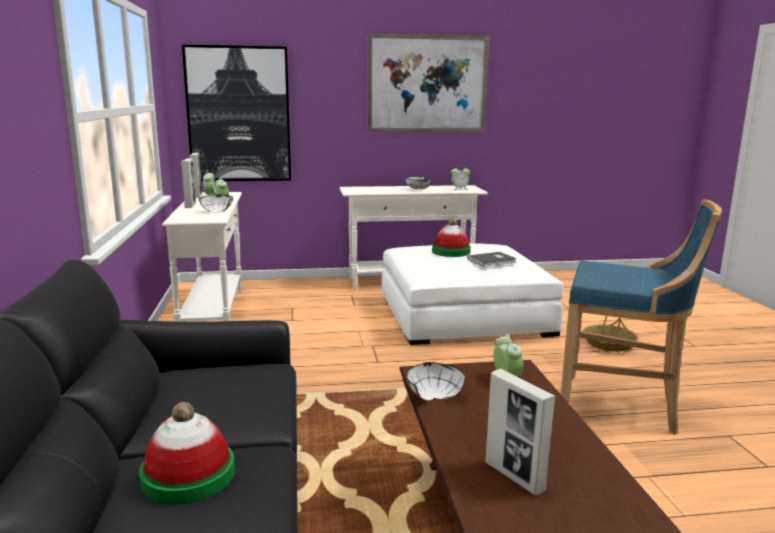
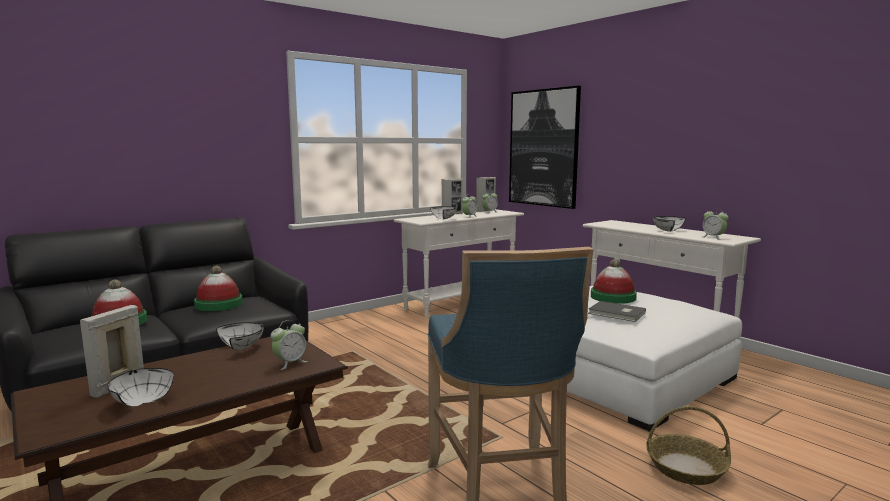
camera: 60 degrees right, 5 degrees down
picture [368,34,490,132] -> none
none -> white bowl [107,368,174,407]
none -> hat [194,266,243,311]

